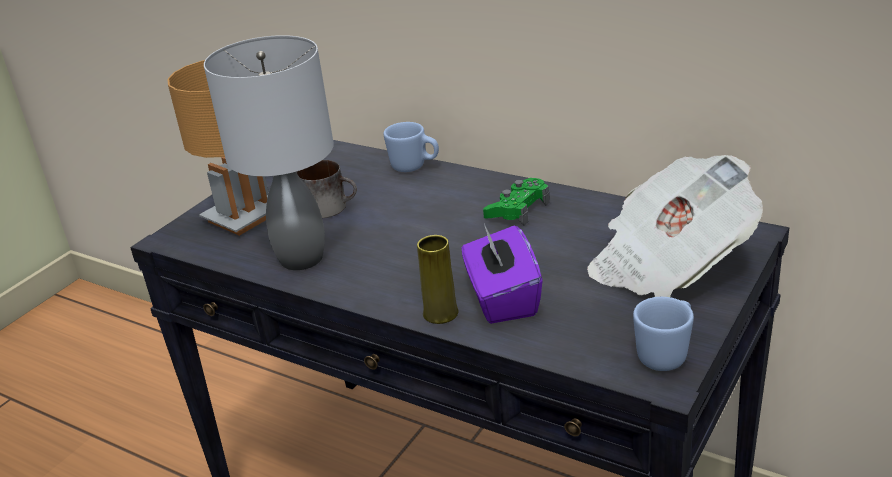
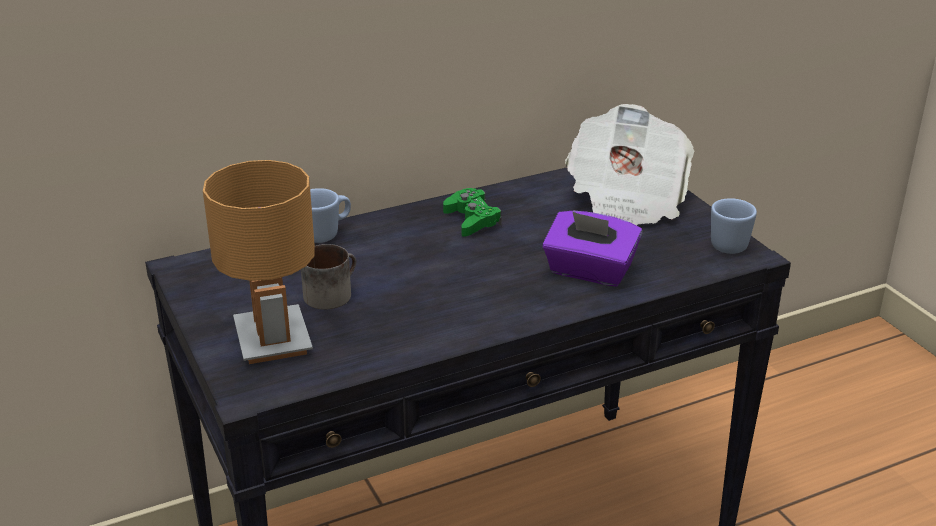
camera: 60 degrees left, 0 degrees up
grey table lamp [204,35,334,270] -> none
yellow vase [417,235,458,324] -> none

